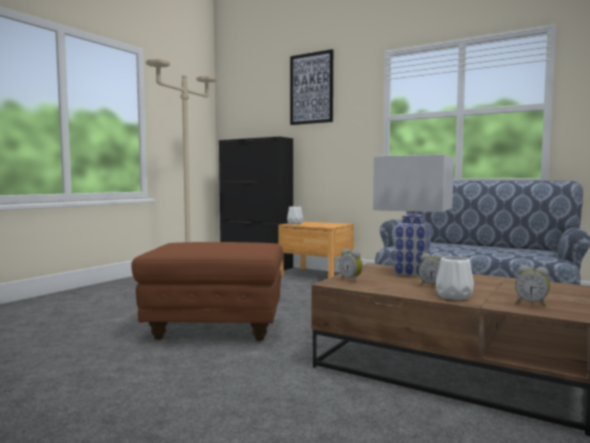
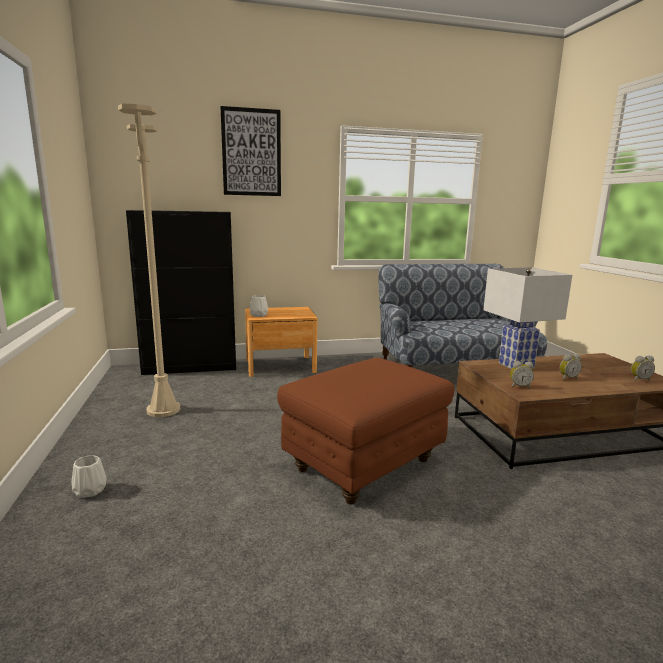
camera: 45 degrees left, 10 degrees up
white vase [436,256,474,300] -> white vase moved to [72,455,107,498]

